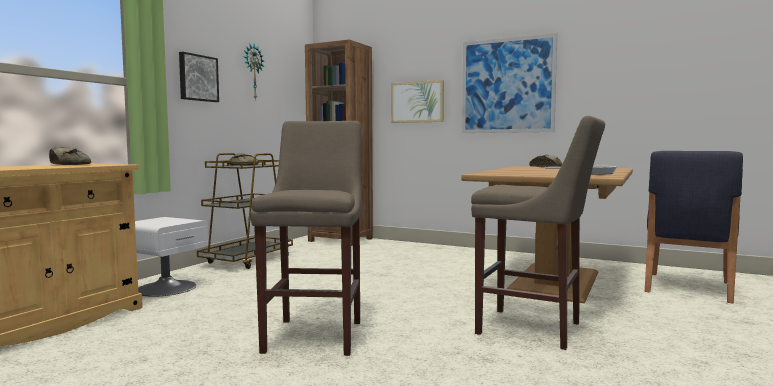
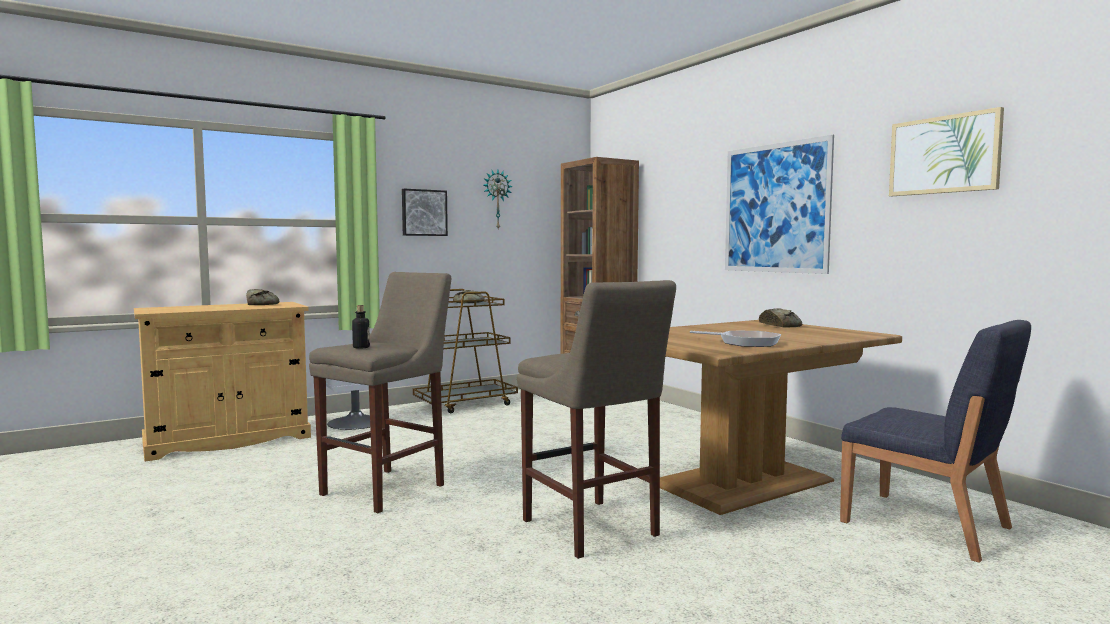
camera: 30 degrees right, 0 degrees up
picture [391,80,444,123] -> picture moved to [889,107,1004,196]
blue chair [645,151,743,303] -> blue chair turned 105 degrees counterclockwise [840,320,1031,563]
none -> bottle [352,305,370,349]

